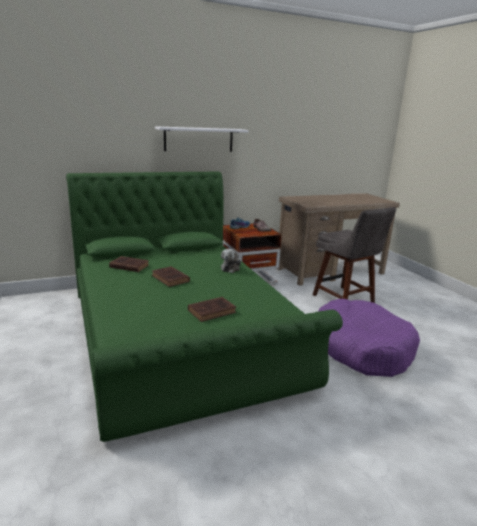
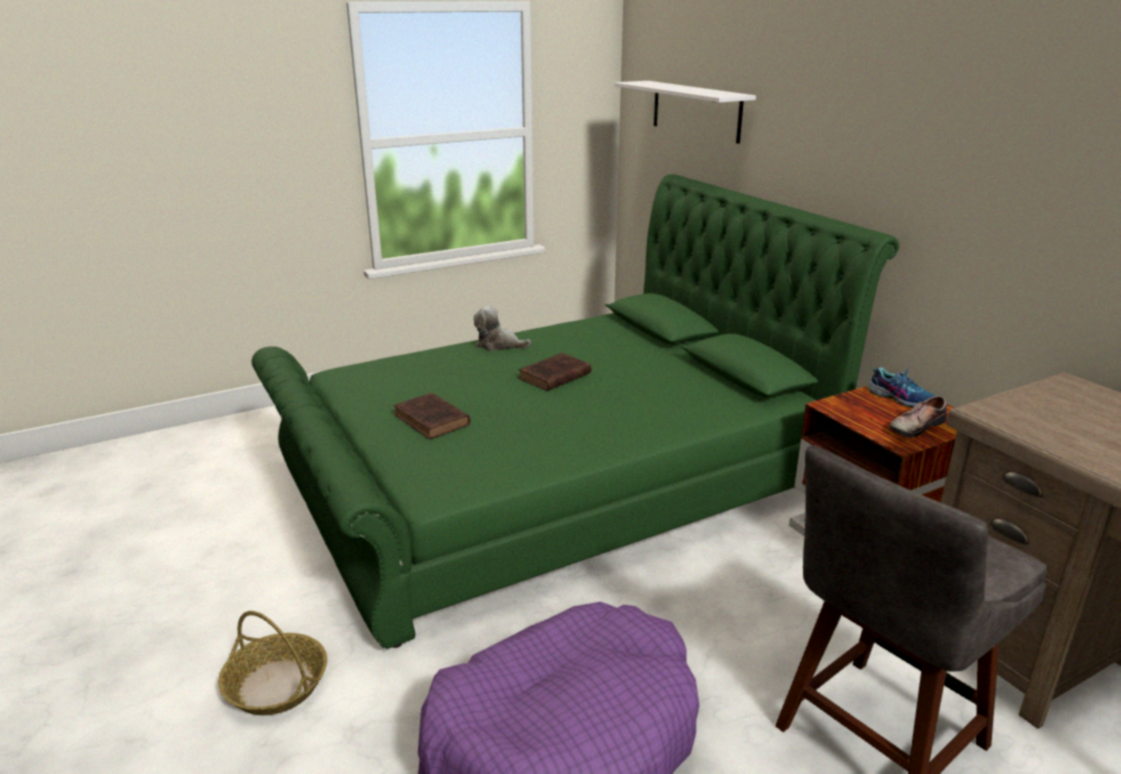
camera: 85 degrees right, 5 degrees up
brown book [109,256,149,272] -> none
white shelf [155,126,249,152] -> white shelf moved to [615,81,756,144]
plush toy [221,249,241,273] -> plush toy moved to [474,306,531,351]
none -> basket [218,611,327,715]

